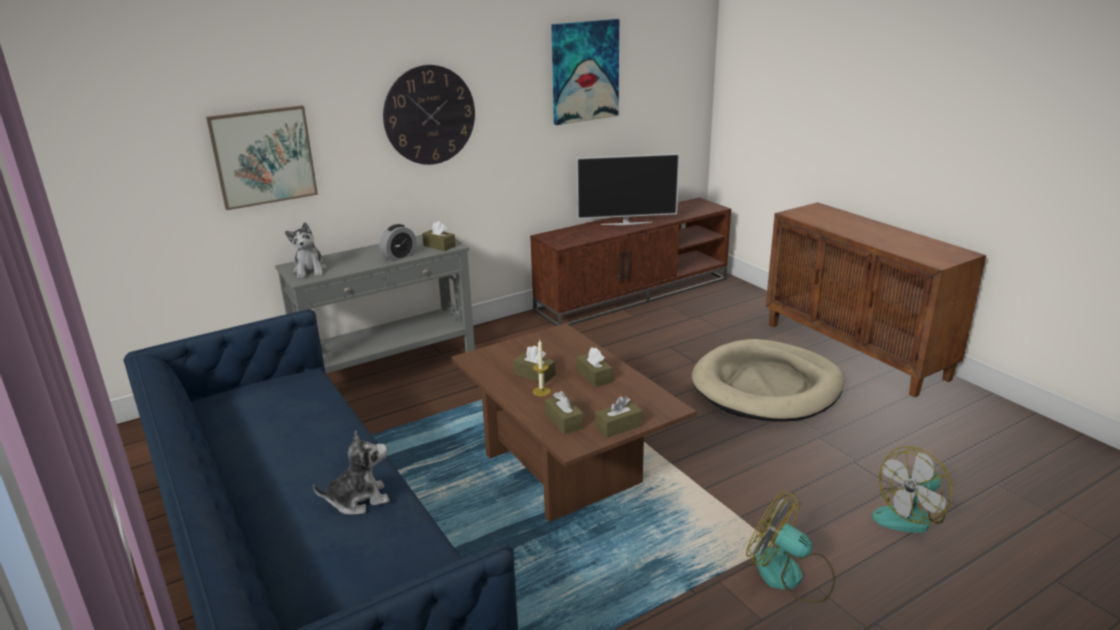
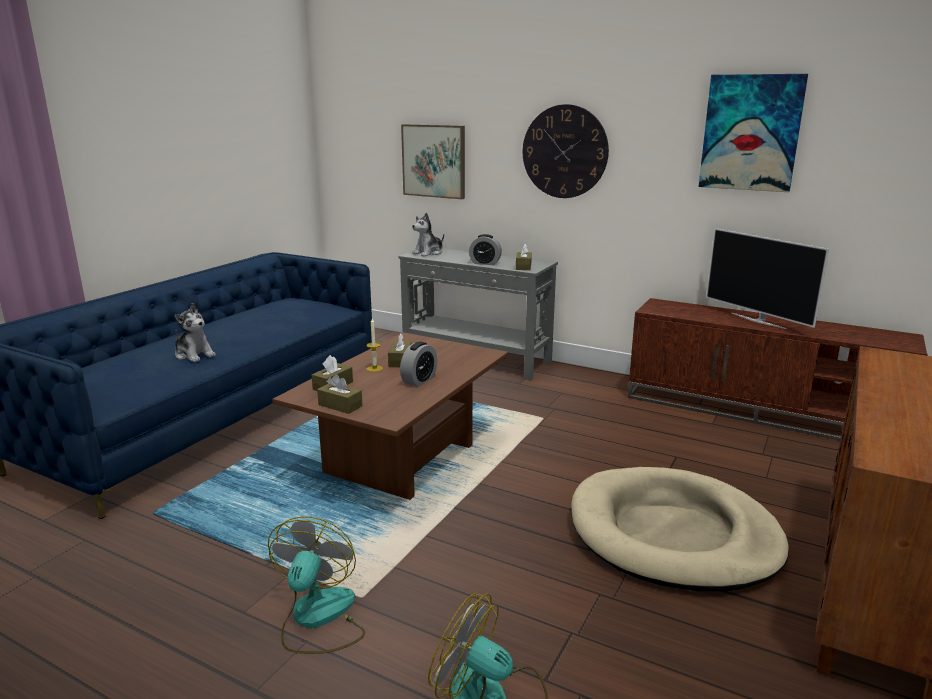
camera: 60 degrees right, 5 degrees down
brown tissue box [576,347,612,387] -> alarm clock [400,342,438,387]

